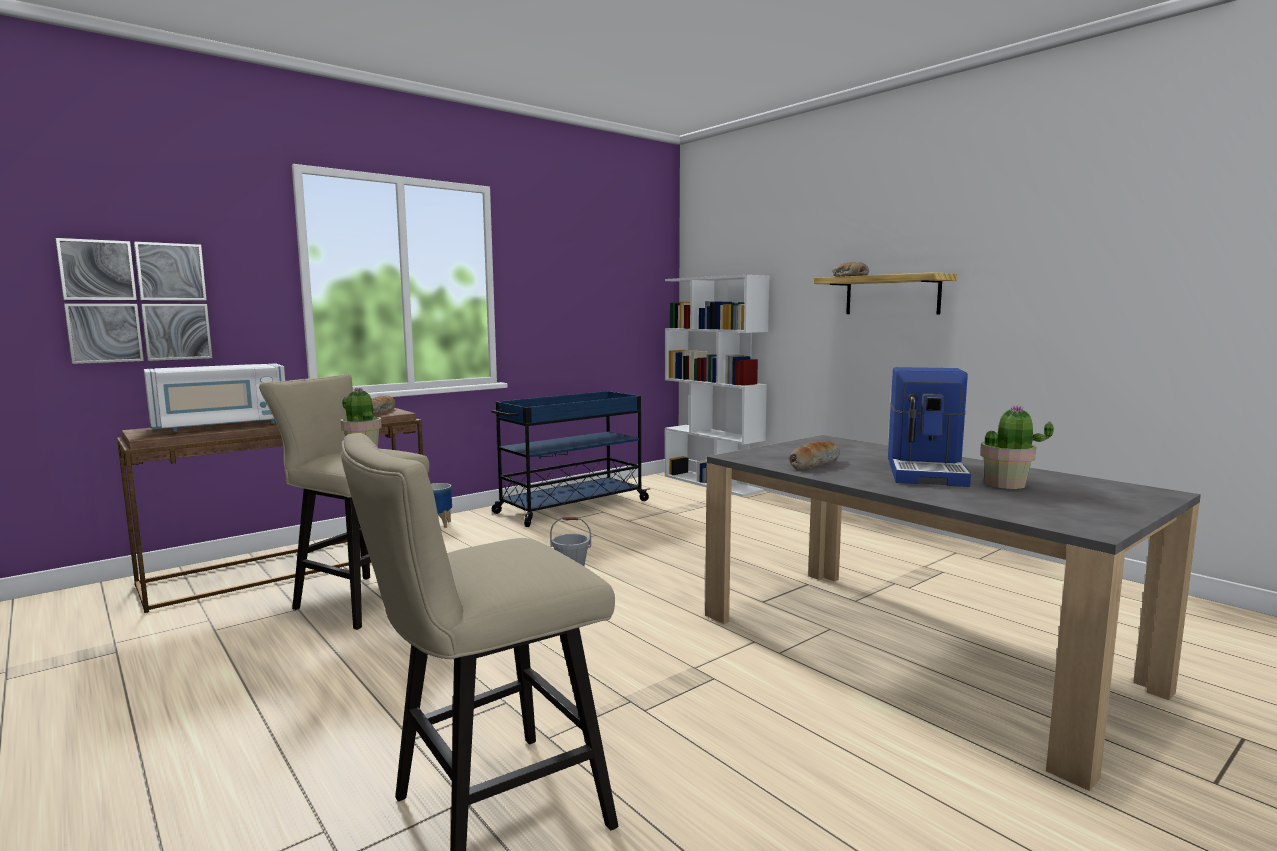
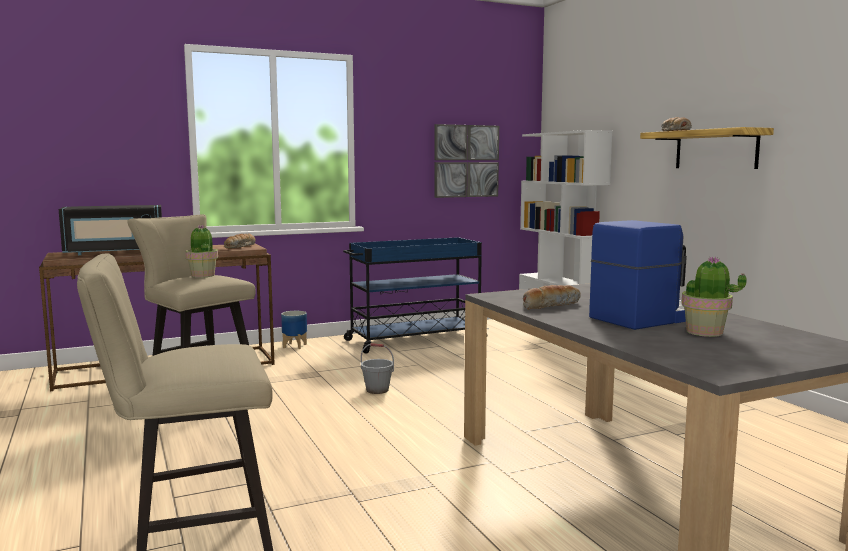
camera: 15 degrees right, 0 degrees up
picture [56,238,213,364] -> picture moved to [434,124,499,198]
white microwave [144,363,285,432] -> black microwave [59,205,162,255]
coffee machine [888,367,971,487] -> coffee machine turned 150 degrees counterclockwise [589,220,687,330]

